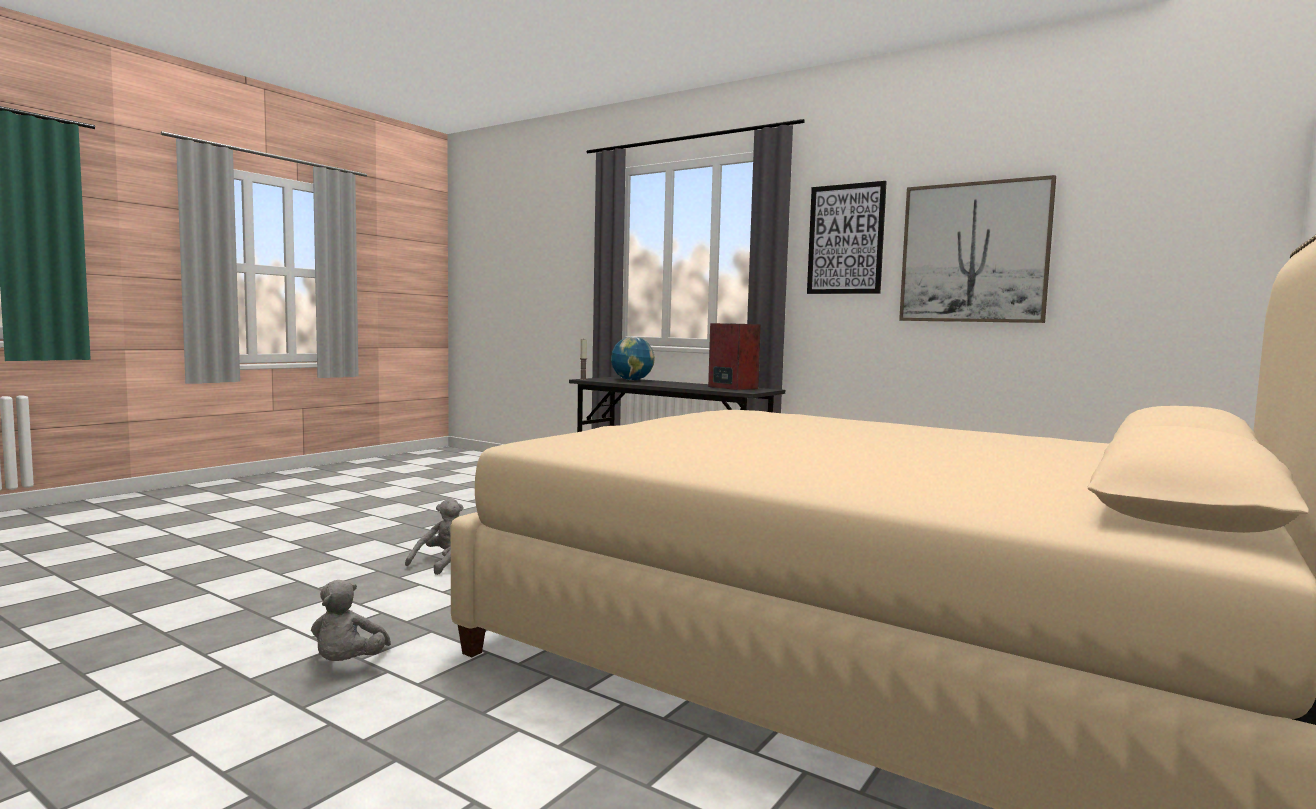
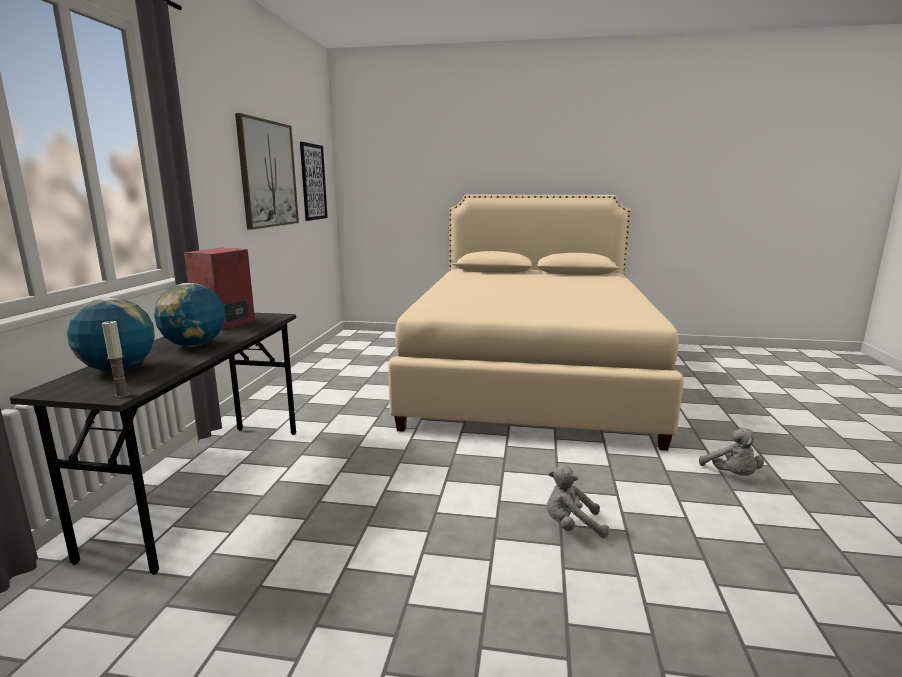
camera: 115 degrees left, 10 degrees up
grey plush toy [311,580,391,661] -> grey plush toy turned 105 degrees clockwise [699,428,764,476]
picture [807,181,887,294] -> picture moved to [300,142,328,221]
none -> globe [154,283,225,347]

